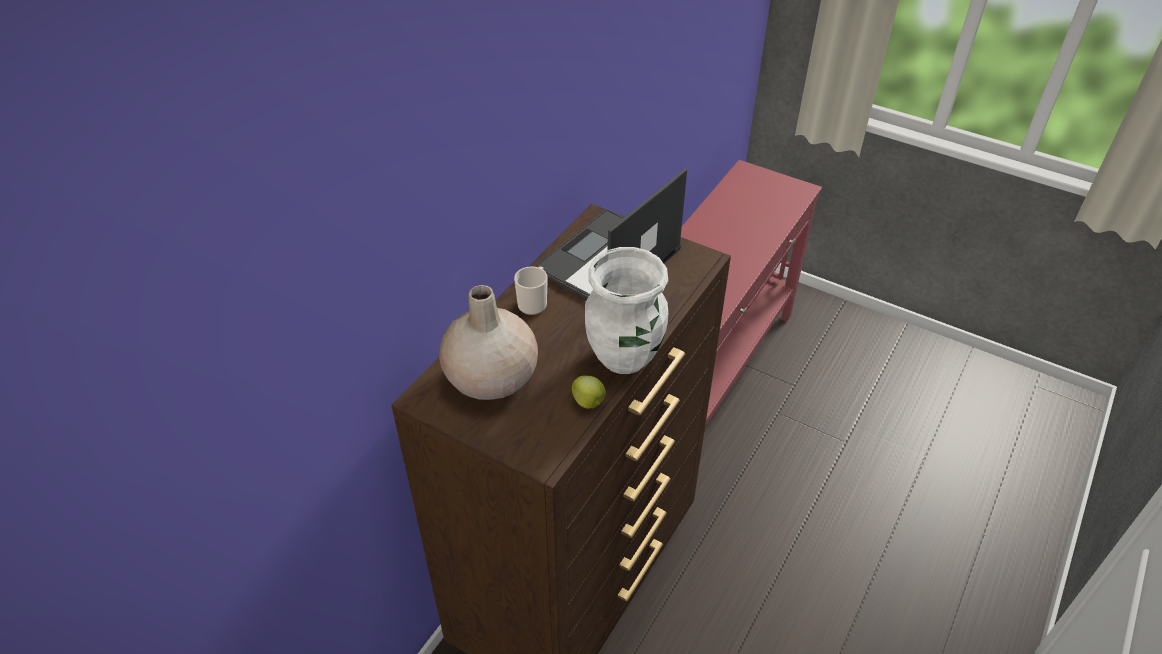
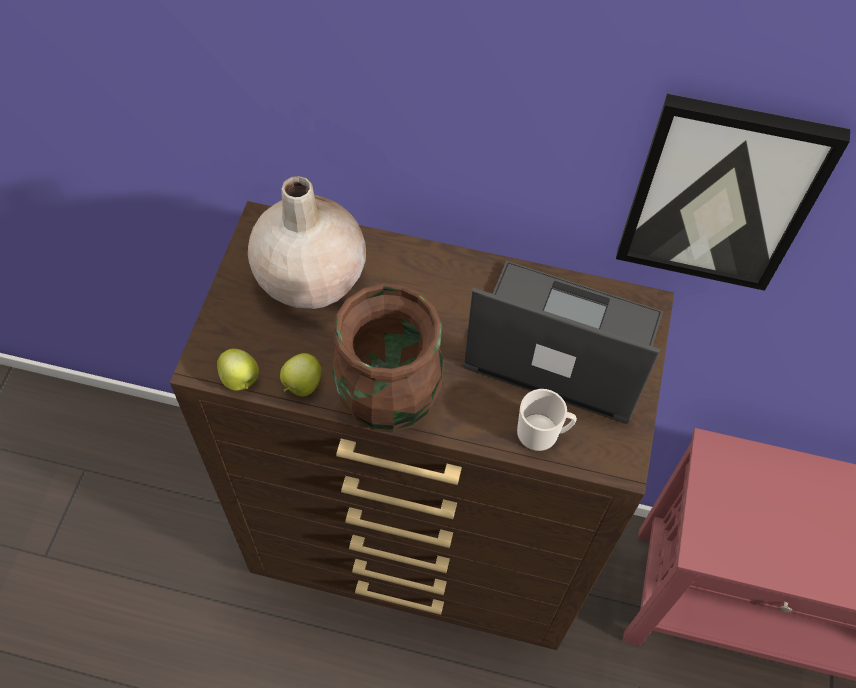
camera: 70 degrees right, 15 degrees up
mug [514,266,548,315] -> mug moved to [517,389,577,451]
white vase [585,247,668,374] -> brown vase [332,283,444,433]
none -> apple [217,349,259,391]
none -> picture [616,94,850,291]

